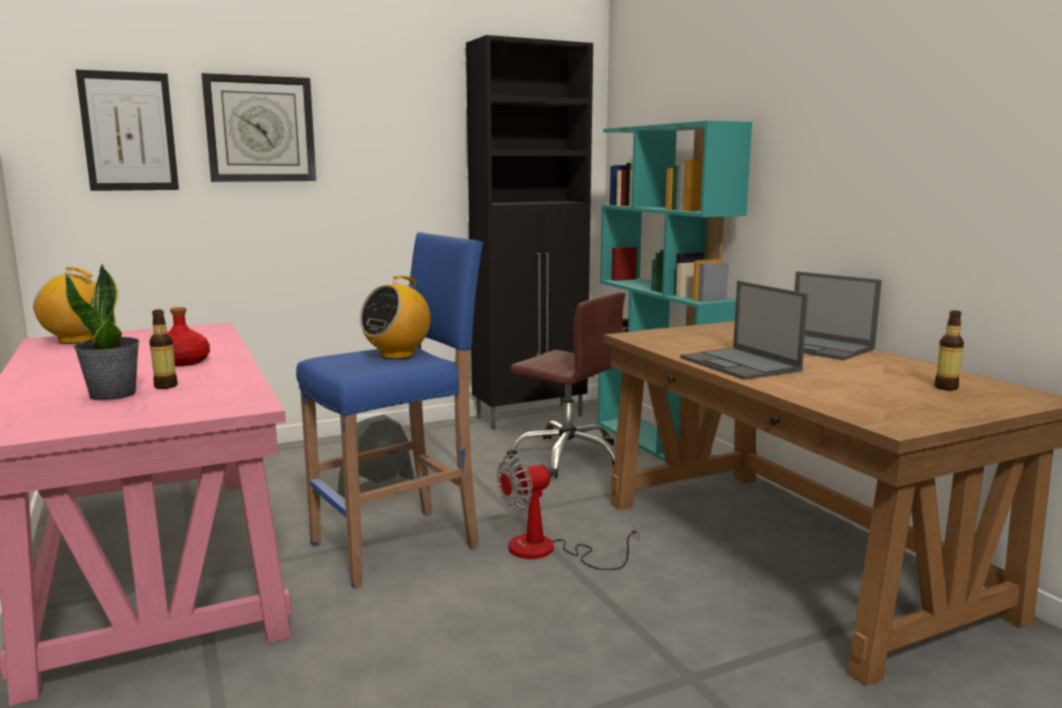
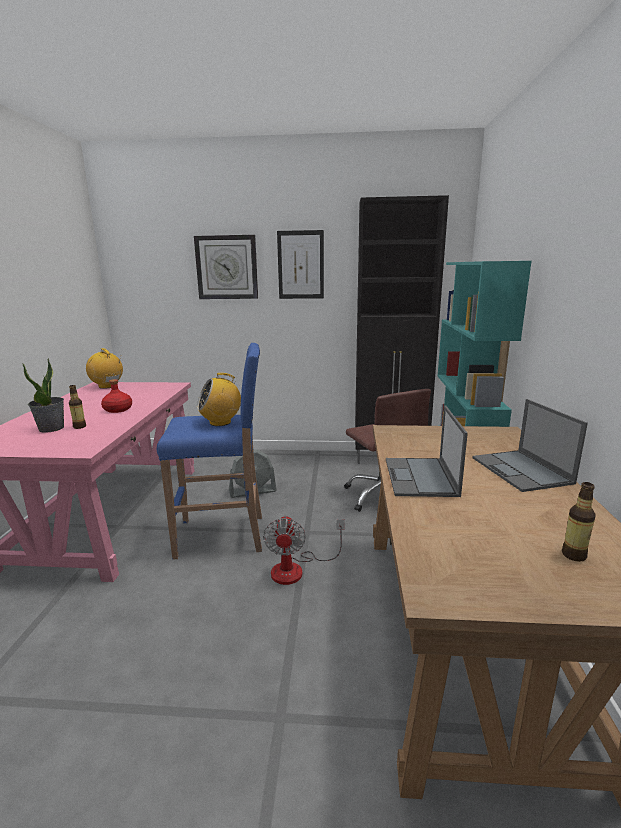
camera: 30 degrees right, 5 degrees up
picture [76,70,179,191] -> picture moved to [277,230,324,299]
fan [497,454,640,570] -> fan turned 90 degrees counterclockwise [263,515,345,585]

